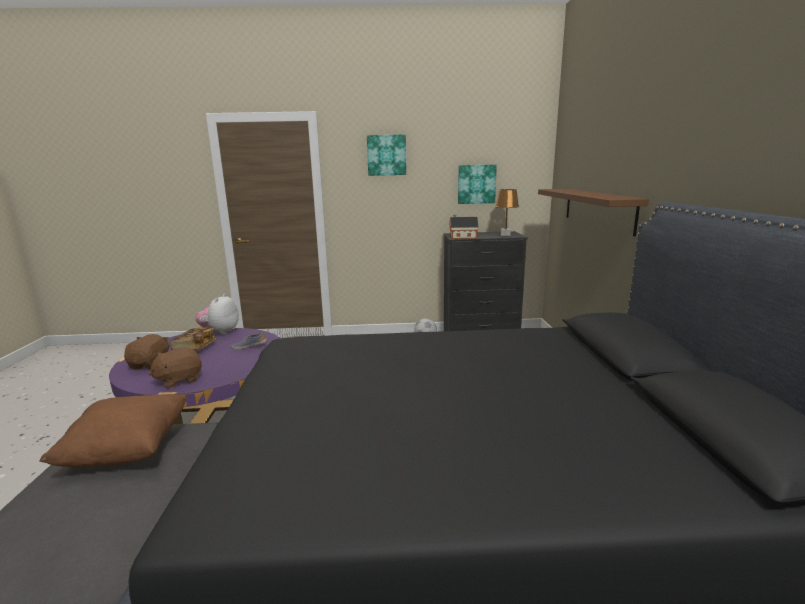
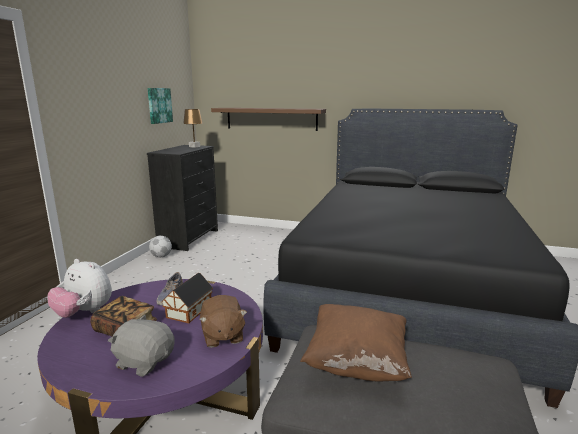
camera: 70 degrees left, 0 degrees up
brown plush toy [124,334,170,369] -> grey plush toy [108,315,175,377]
picture [367,134,406,176] -> none
toy house [449,215,478,239] -> toy house moved to [161,273,213,323]

